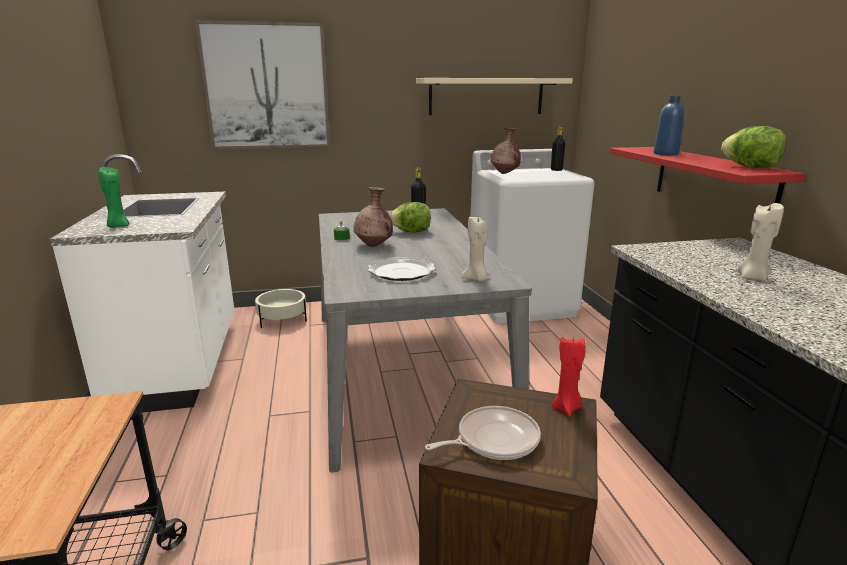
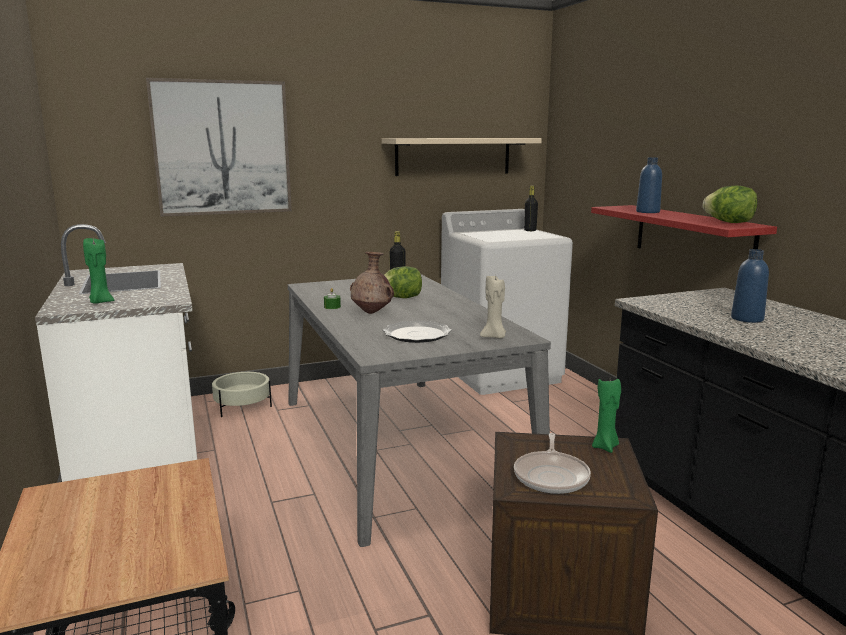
camera: 10 degrees left, 5 degrees down
frying pan [425,406,541,460] -> frying pan turned 135 degrees clockwise [514,433,591,494]
brown vase [491,127,521,174] -> none
red candle [552,337,586,417] -> green candle [592,379,621,453]
beige candle [737,203,784,282] -> blue bottle [731,249,769,323]

